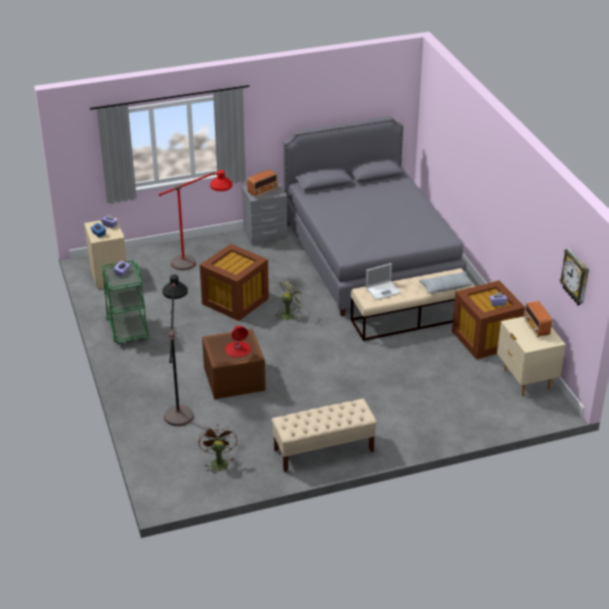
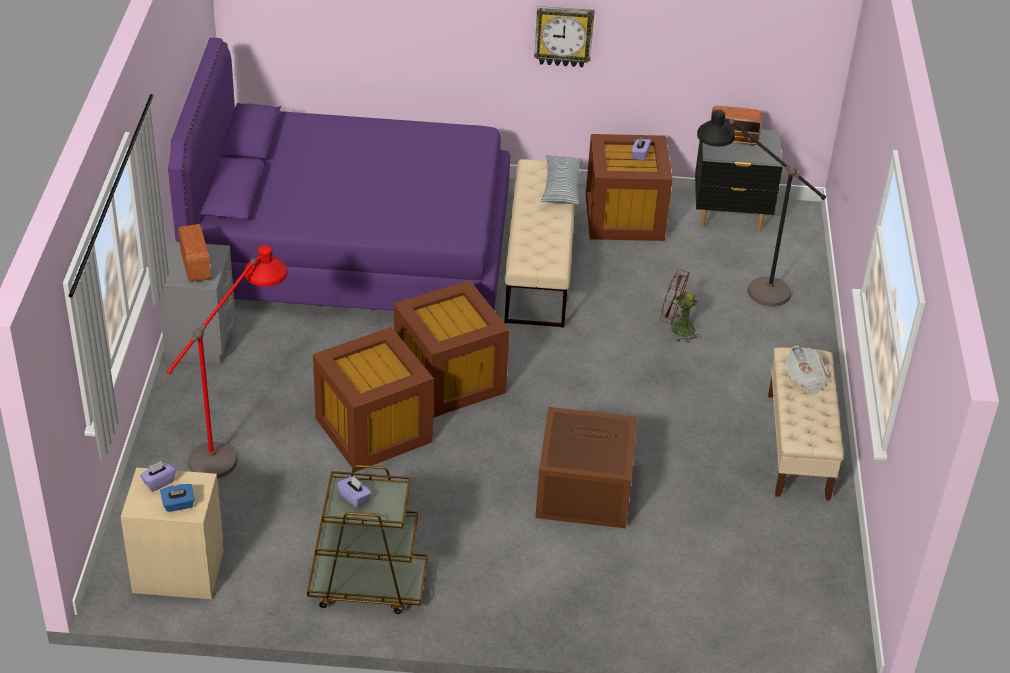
camera: 70 degrees left, 5 degrees up
green cart [102,260,149,343] -> brown cart [307,465,427,614]
black floor lamp [162,275,194,426] -> black floor lamp moved to [697,110,826,307]
brown fan [199,424,237,475] -> brown fan moved to [661,269,699,343]
red table lamp [225,325,251,357] -> none
green fan [275,279,305,320] -> brown storage box [394,280,510,418]
grey bed [283,116,467,316] -> purple bed [168,38,510,311]
laptop [366,263,401,300] -> none
beige nightstand [497,316,566,396] -> black nightstand [695,129,783,231]
wall clock [560,248,589,305] -> wall clock moved to [534,6,595,67]
none -> newspaper [785,345,829,395]

